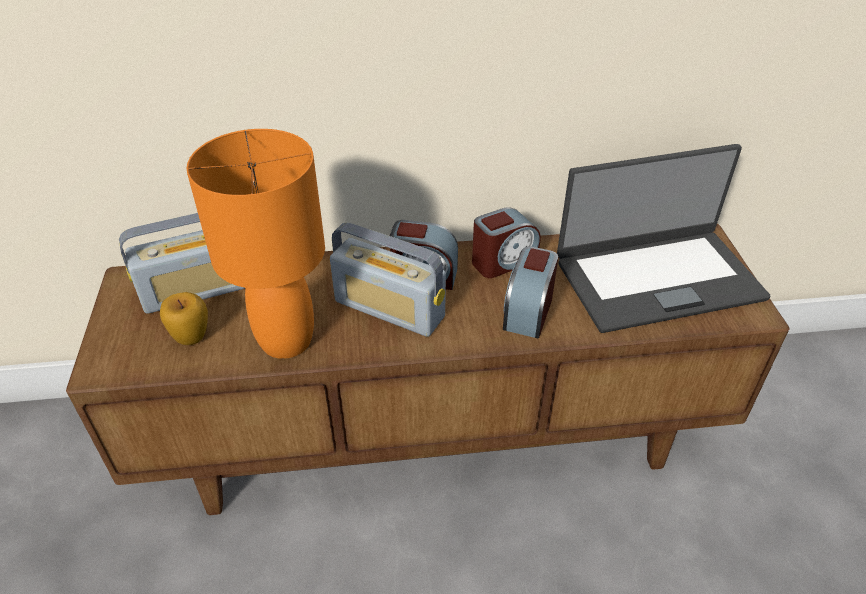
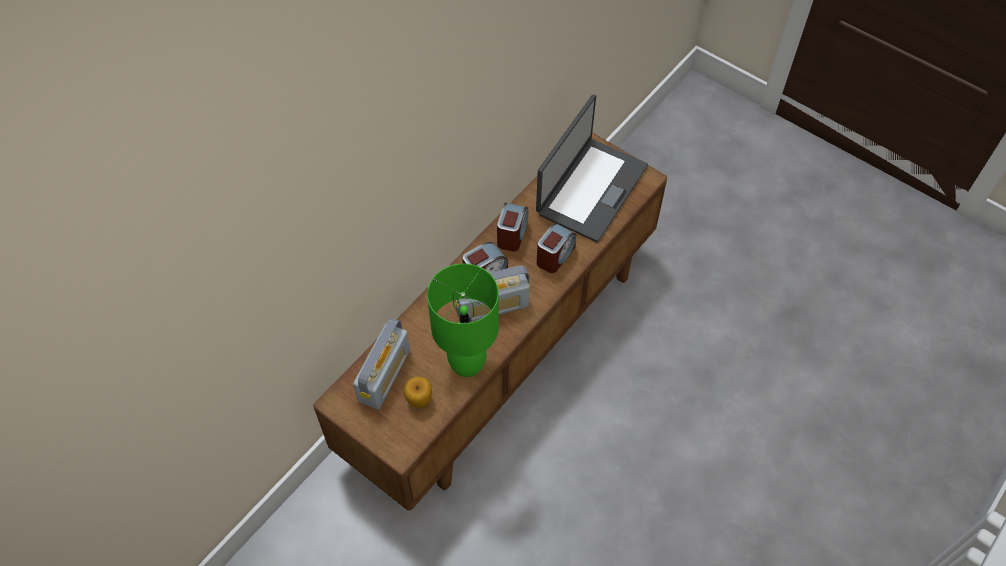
camera: 45 degrees left, 15 degrees up
orange table lamp [186,129,325,359] -> green table lamp [427,263,499,377]
alarm clock [503,246,558,338] -> alarm clock turned 120 degrees counterclockwise [537,223,576,273]

